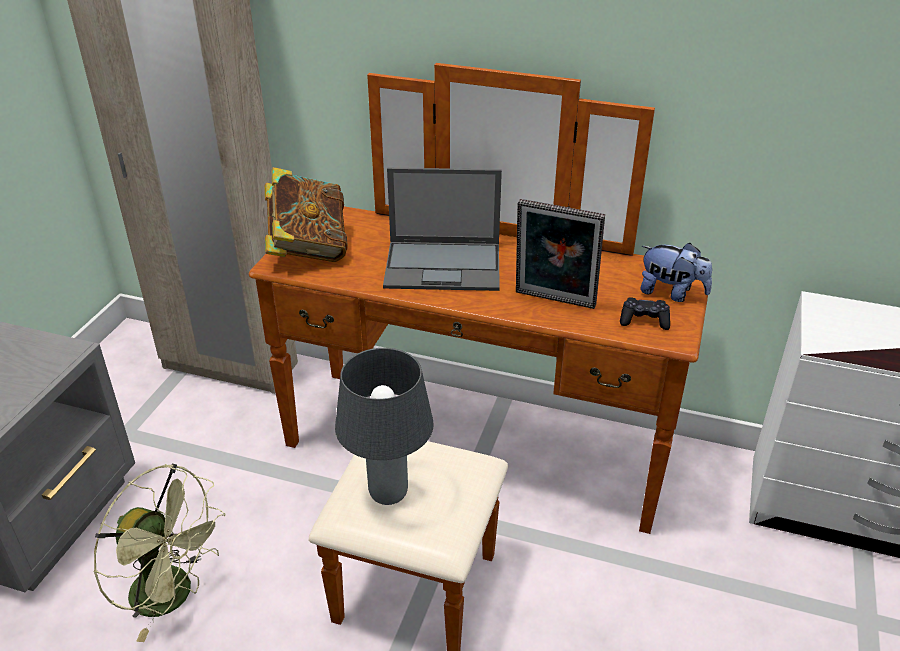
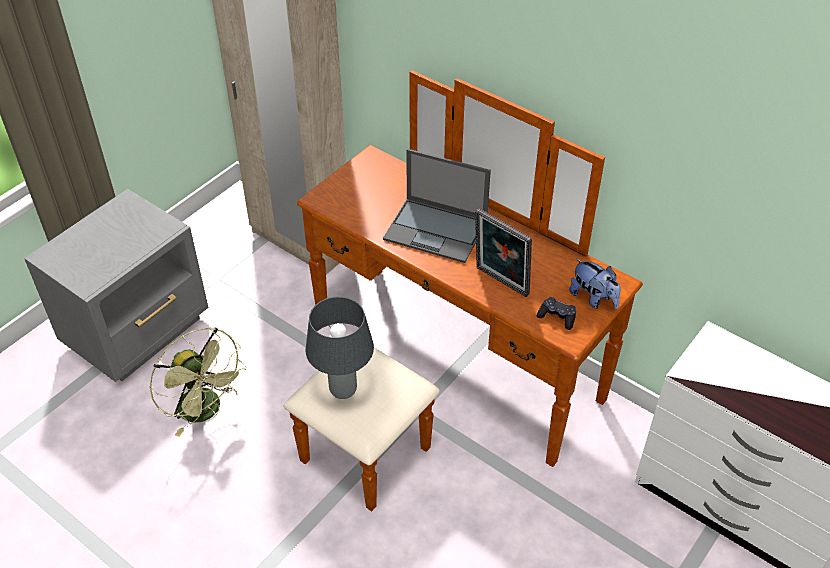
camera: 20 degrees right, 10 degrees up
book [265,167,348,262] -> none

